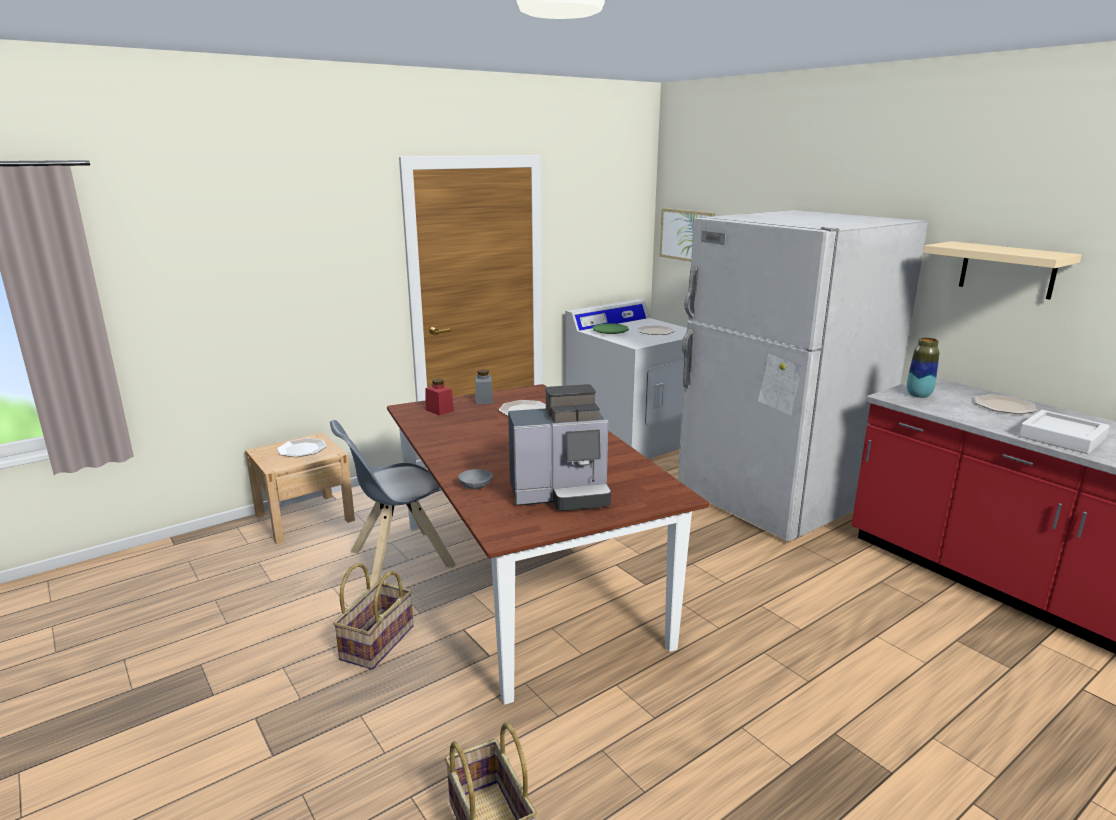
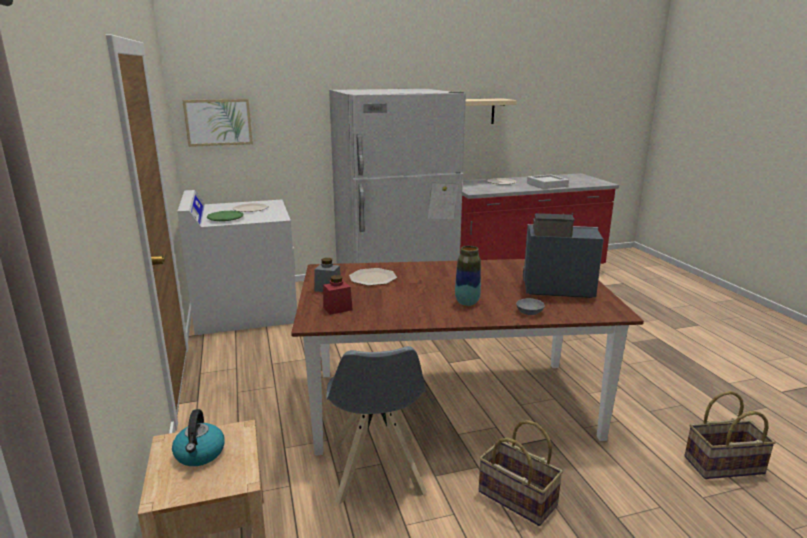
camera: 70 degrees left, 0 degrees up
plate [277,438,327,457] -> kettle [172,409,225,466]
coffee machine [508,384,611,511] -> coffee machine turned 90 degrees counterclockwise [523,213,604,298]
vase [907,338,939,398] -> vase moved to [455,246,481,306]

